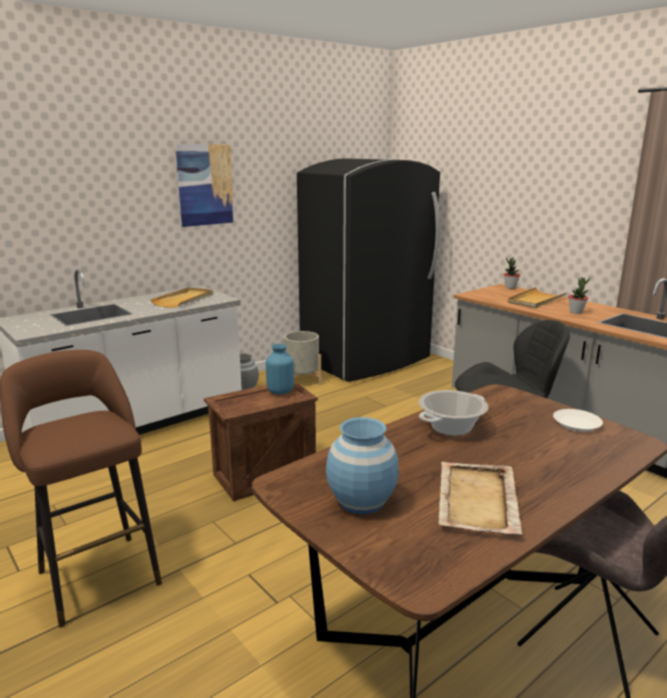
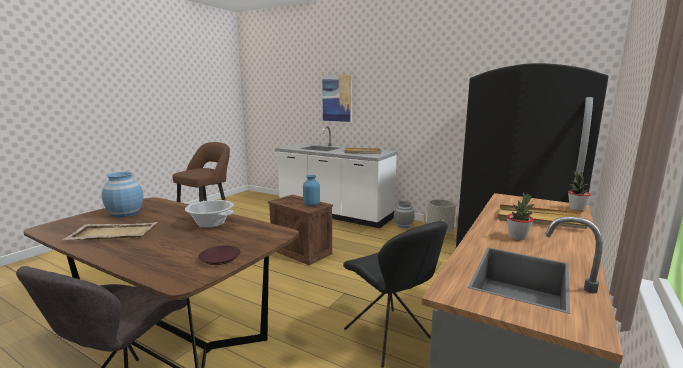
camera: 70 degrees right, 5 degrees down
picture [175,144,234,227] -> picture moved to [322,75,352,122]
white plate [553,409,603,432] -> brown plate [198,245,240,265]

